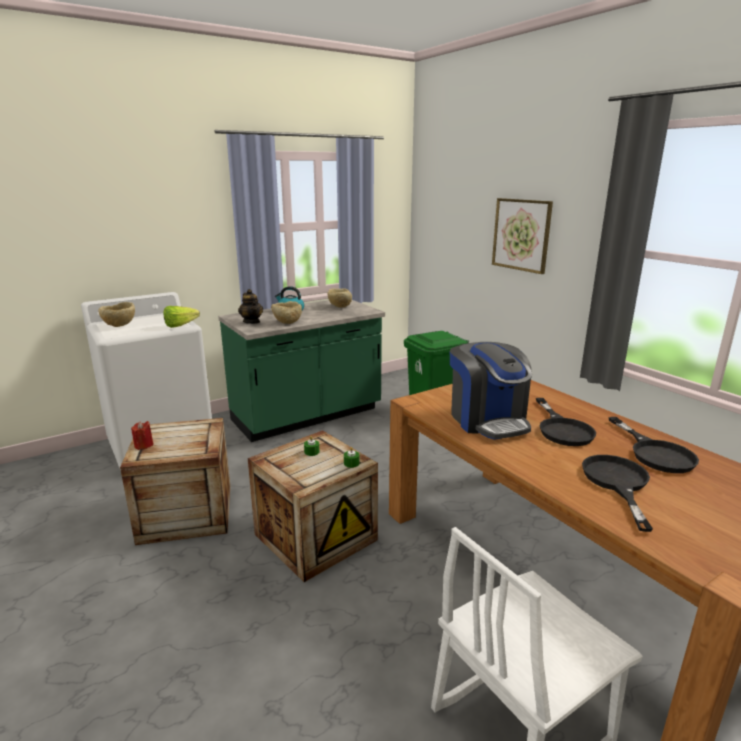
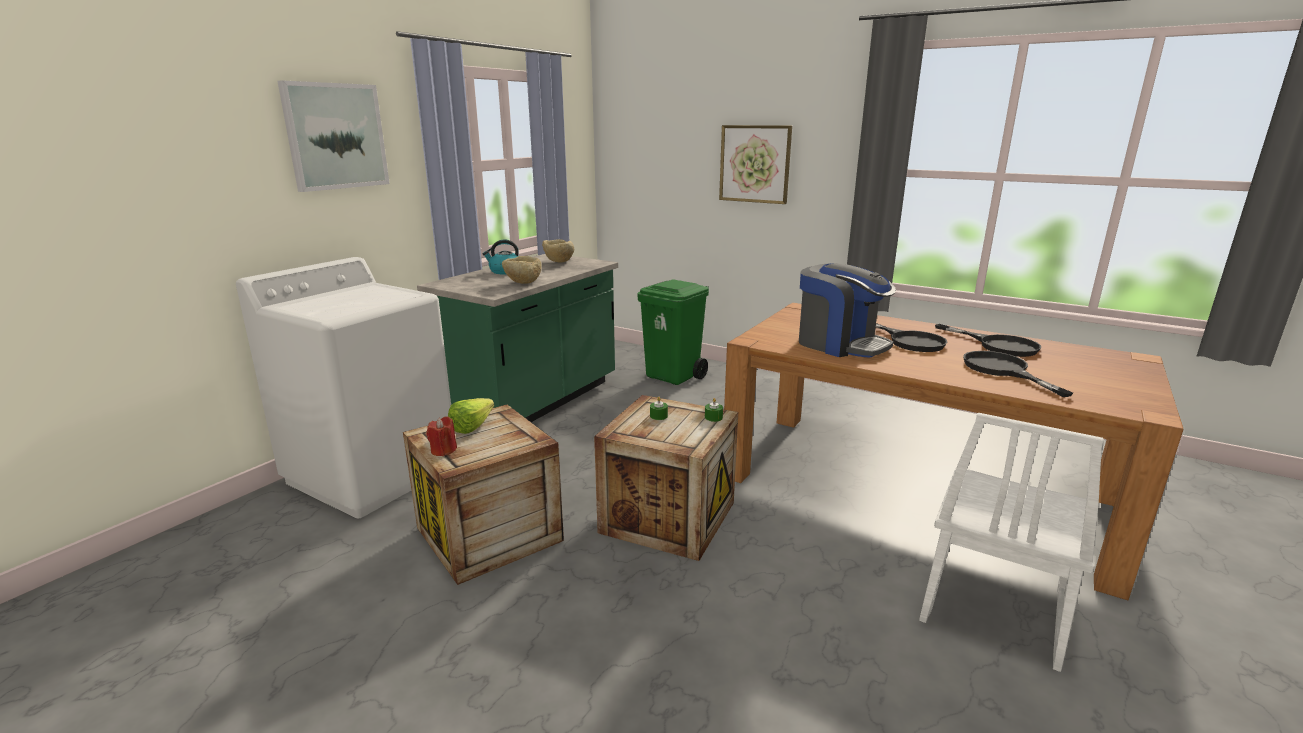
camera: 25 degrees left, 0 degrees up
beige bowl [98,302,135,327] -> none
lettuce [164,306,200,328] -> lettuce moved to [448,398,494,434]
teapot [238,289,263,324] -> none
none -> picture [277,80,390,192]

